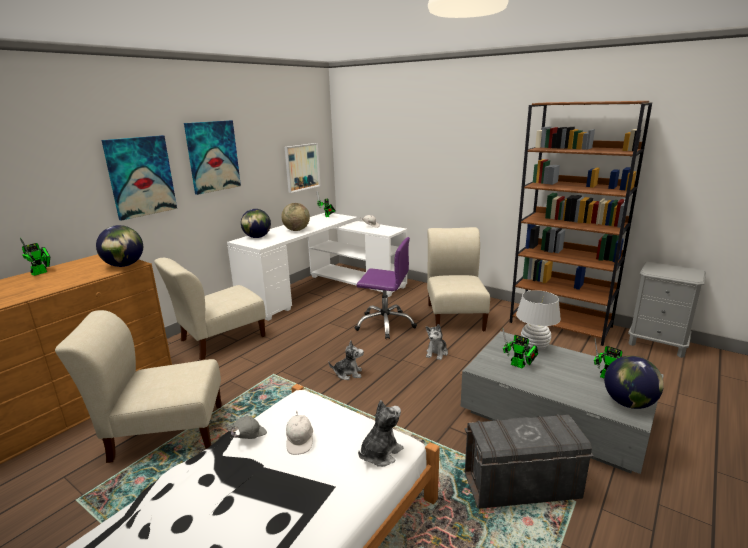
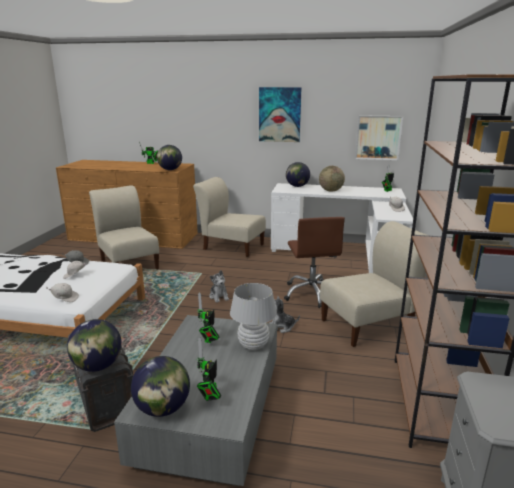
camera: 65 degrees right, 0 degrees up
picture [101,135,177,221] -> none
purple office chair [354,237,417,339] -> brown office chair [284,217,345,308]
plush toy [358,400,403,467] -> white cap [46,283,79,302]
none -> globe [67,319,122,372]

